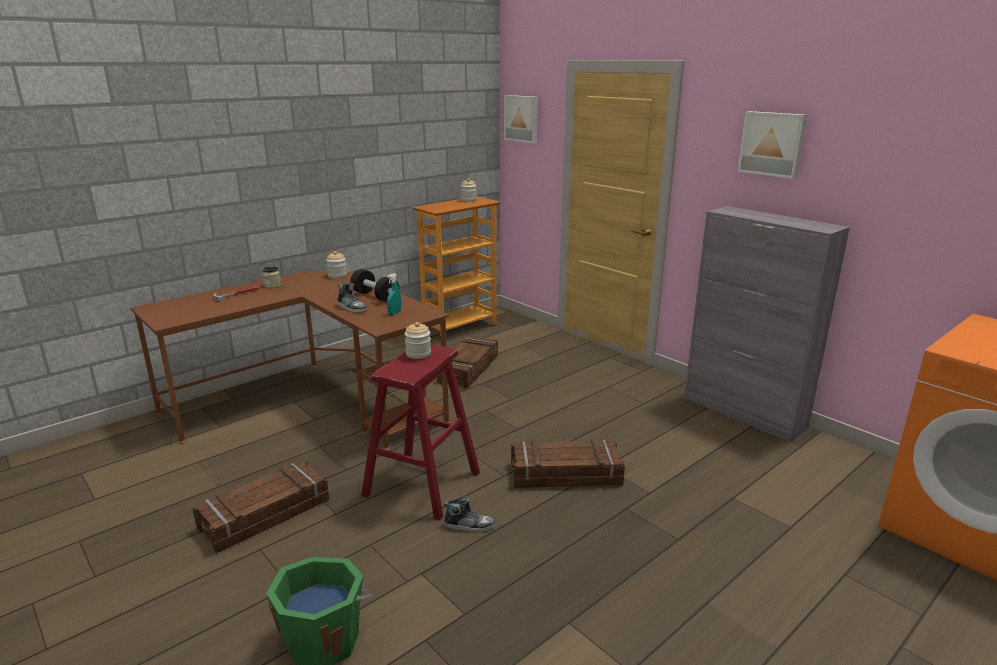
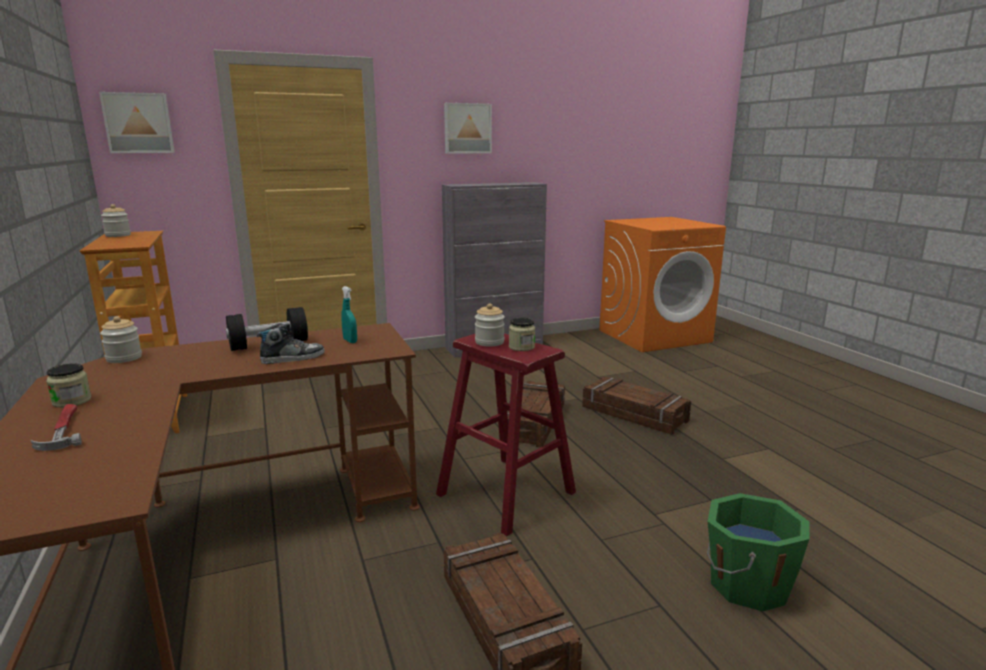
camera: 70 degrees left, 5 degrees down
crate [437,336,498,389] -> crate moved to [582,377,691,435]
shoe [444,496,495,532] -> none
none -> jar [509,318,535,351]

